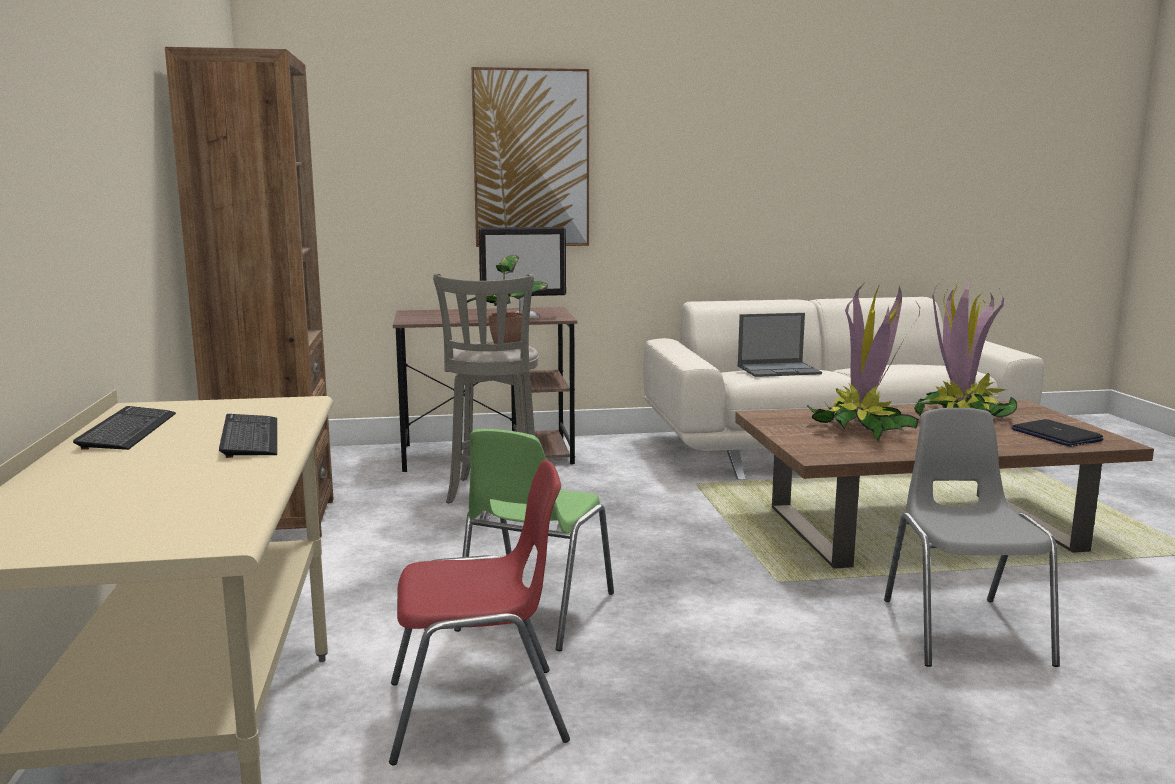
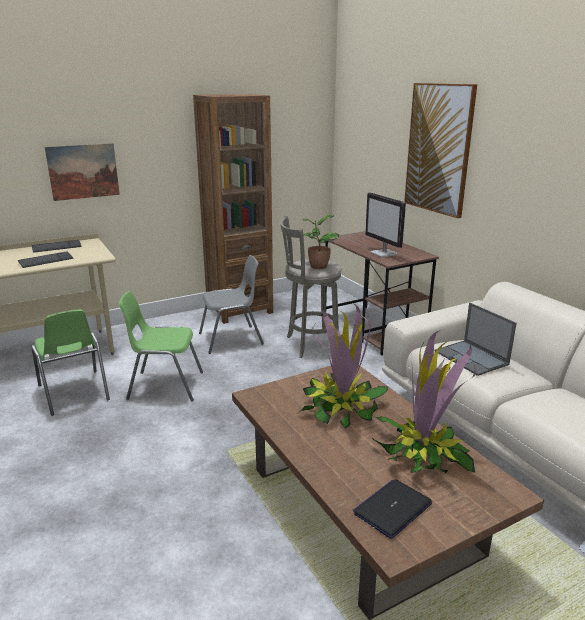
camera: 70 degrees right, 10 degrees up
red chair [389,460,570,765] -> green chair [31,309,110,416]
grey chair [884,408,1060,667] -> grey chair moved to [199,255,264,354]
none -> picture [45,143,120,201]

